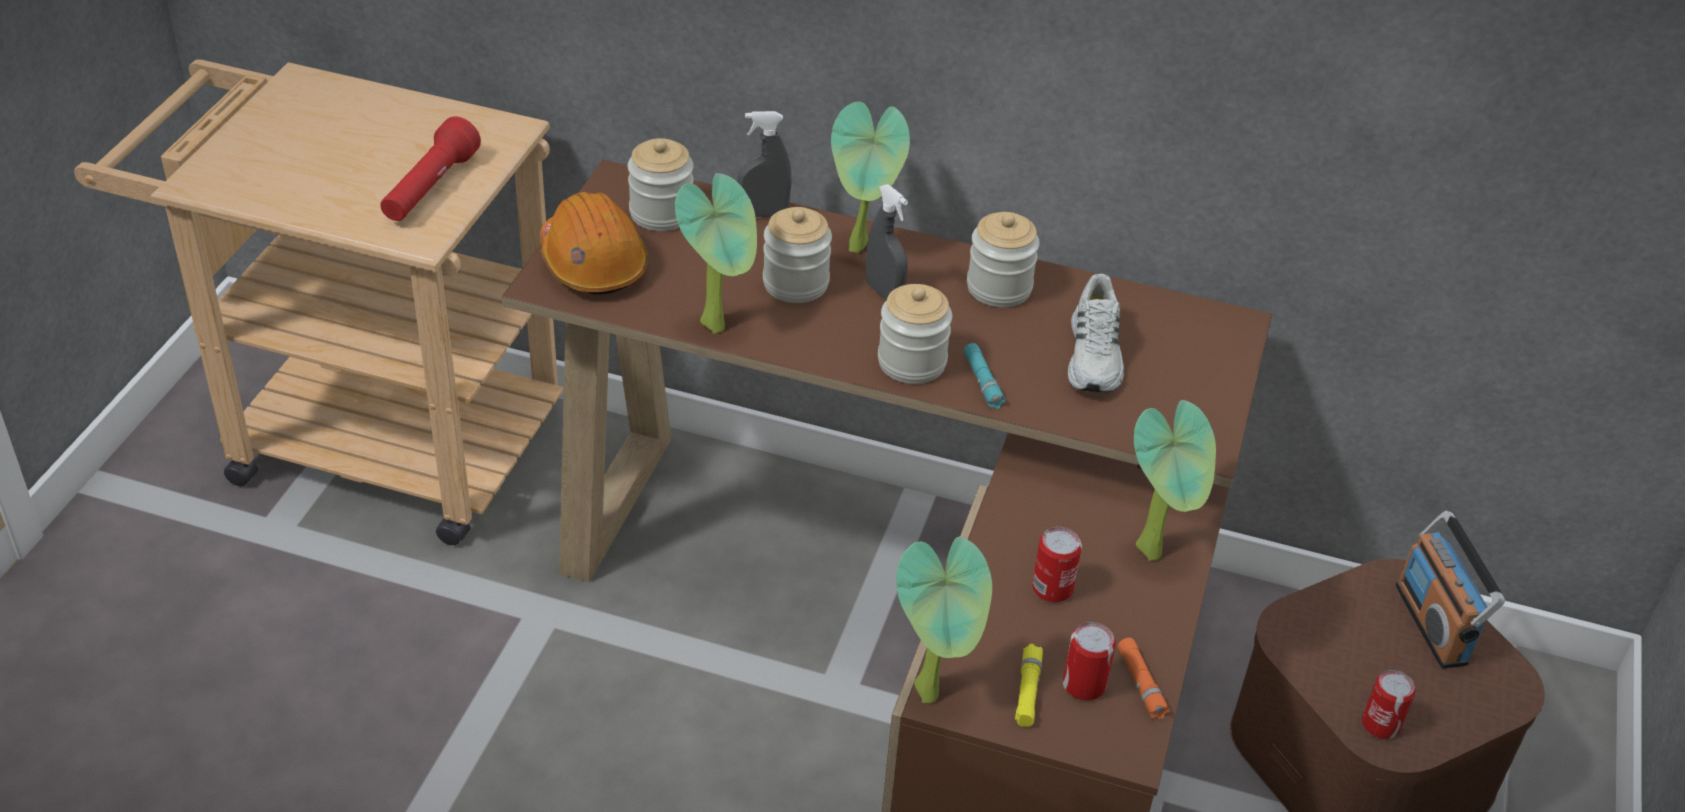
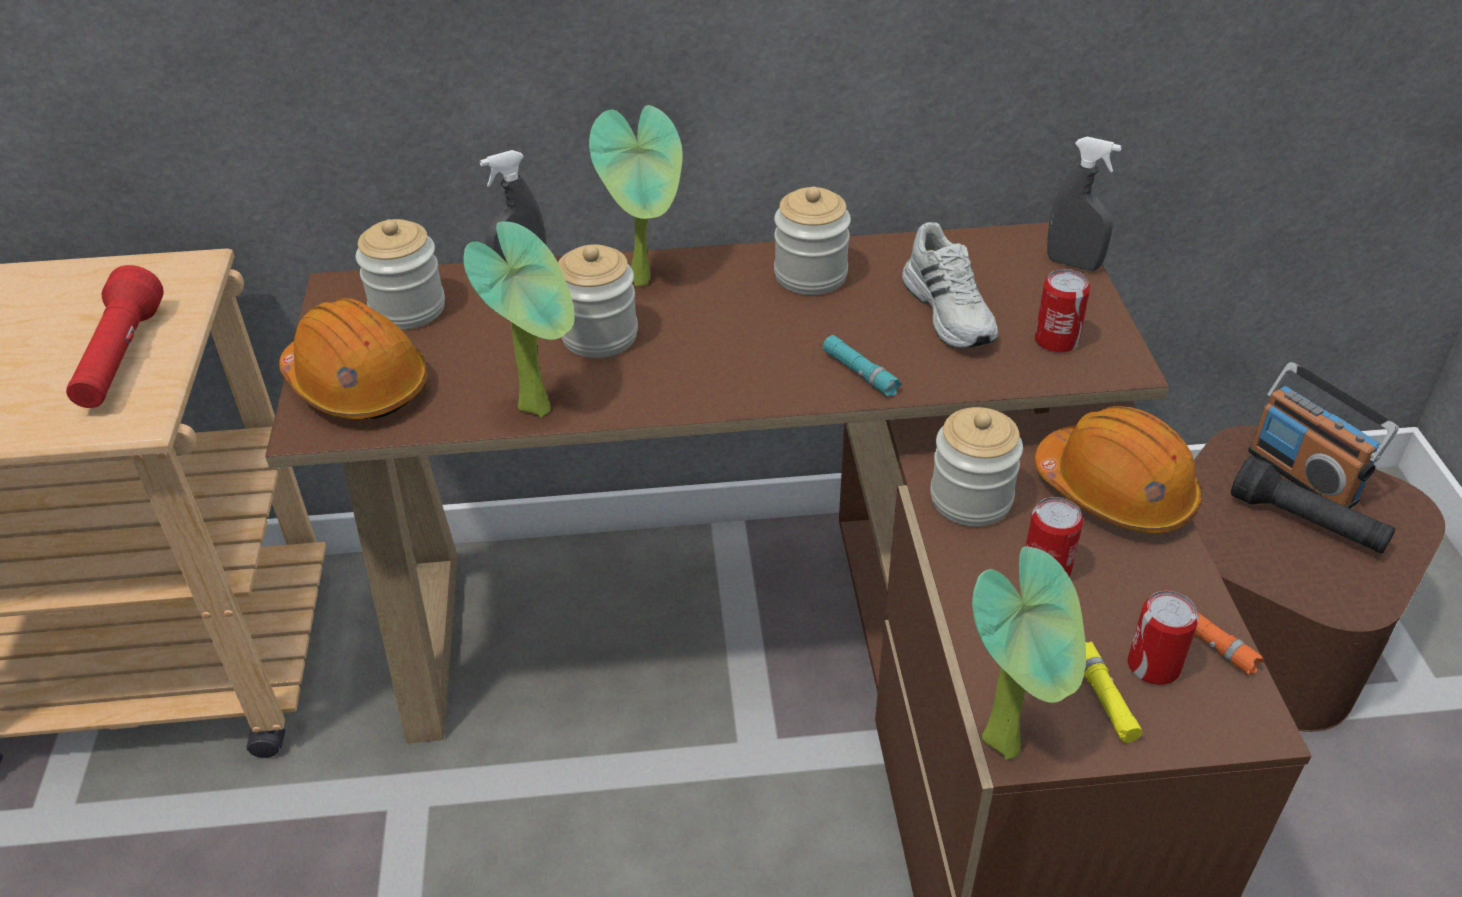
camera: 20 degrees left, 0 degrees up
grey spray bottle [866,184,908,300] -> grey spray bottle moved to [1047,137,1121,271]
jar [878,284,952,384] -> jar moved to [930,407,1023,526]
potted plant [1134,400,1216,561] -> orange hard hat [1034,406,1203,533]
can [1362,670,1416,739] -> can moved to [1035,269,1090,353]
none -> black flashlight [1231,456,1395,553]

